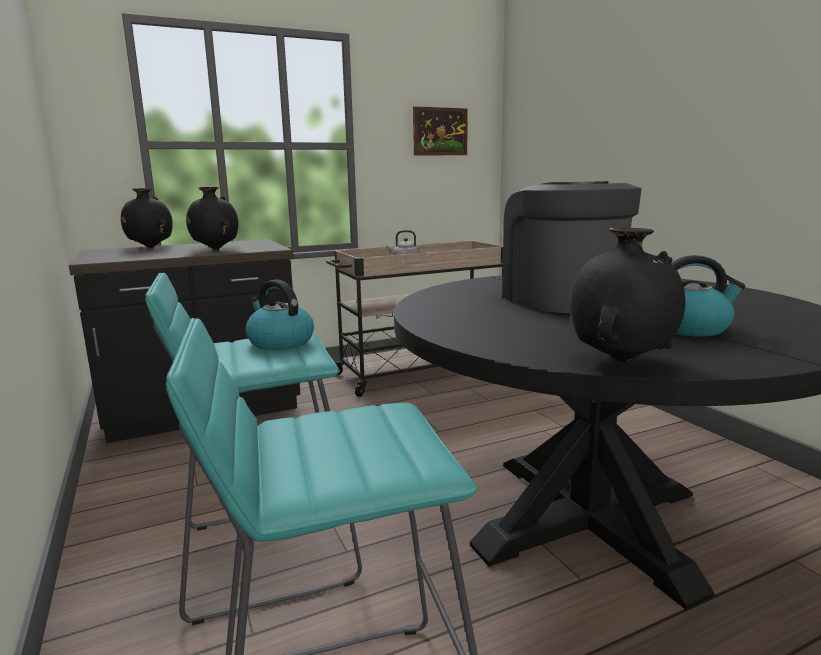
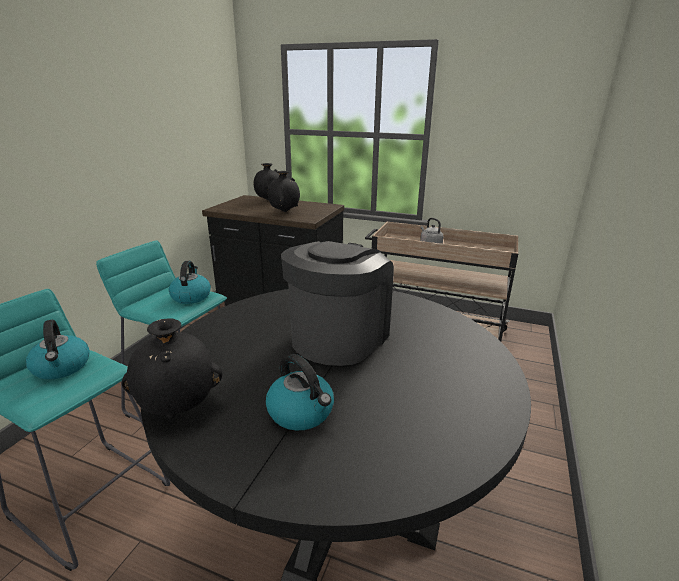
camera: 45 degrees right, 10 degrees up
picture [413,106,468,155] -> none
none -> kettle [26,320,90,379]

